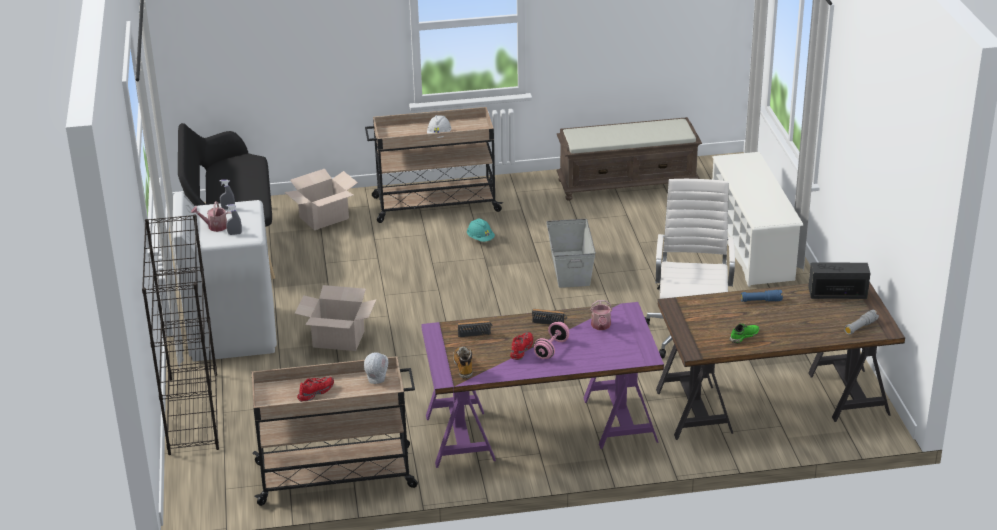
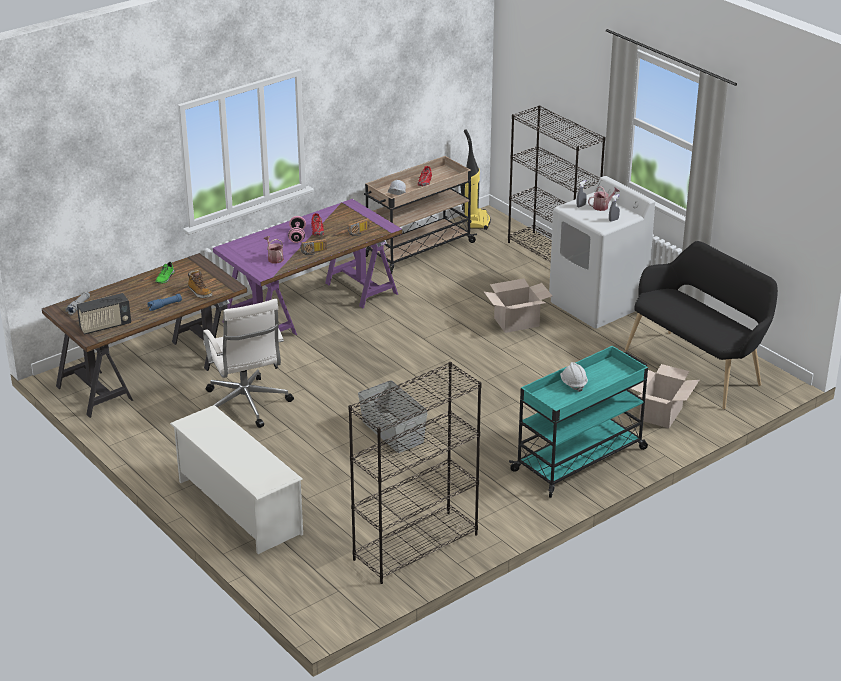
camera: 150 degrees right, 0 degrees up
beige cart [365,107,503,223] -> turquoise cart [509,346,648,498]
boot [453,346,473,379] -> boot moved to [188,270,213,298]
turquoise hard hat [467,219,495,242] -> none
brown bench [556,117,702,201] -> black bookcase [348,362,482,584]
none -> vacuum cleaner [460,129,491,230]

